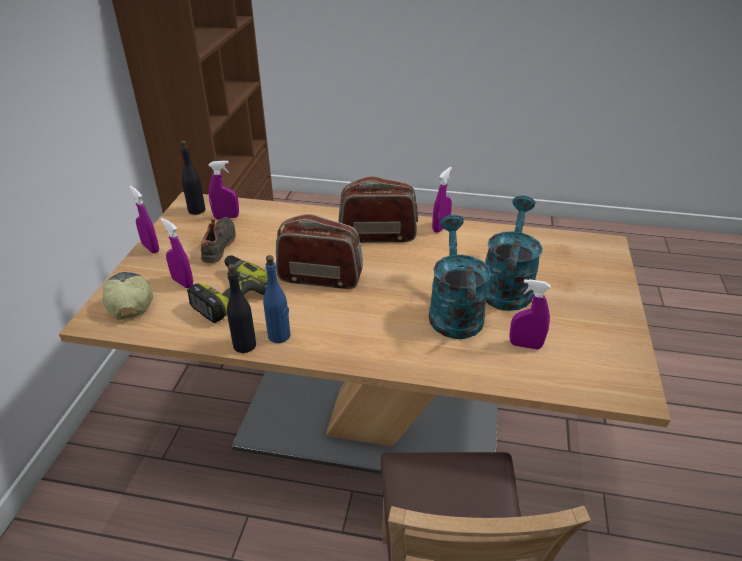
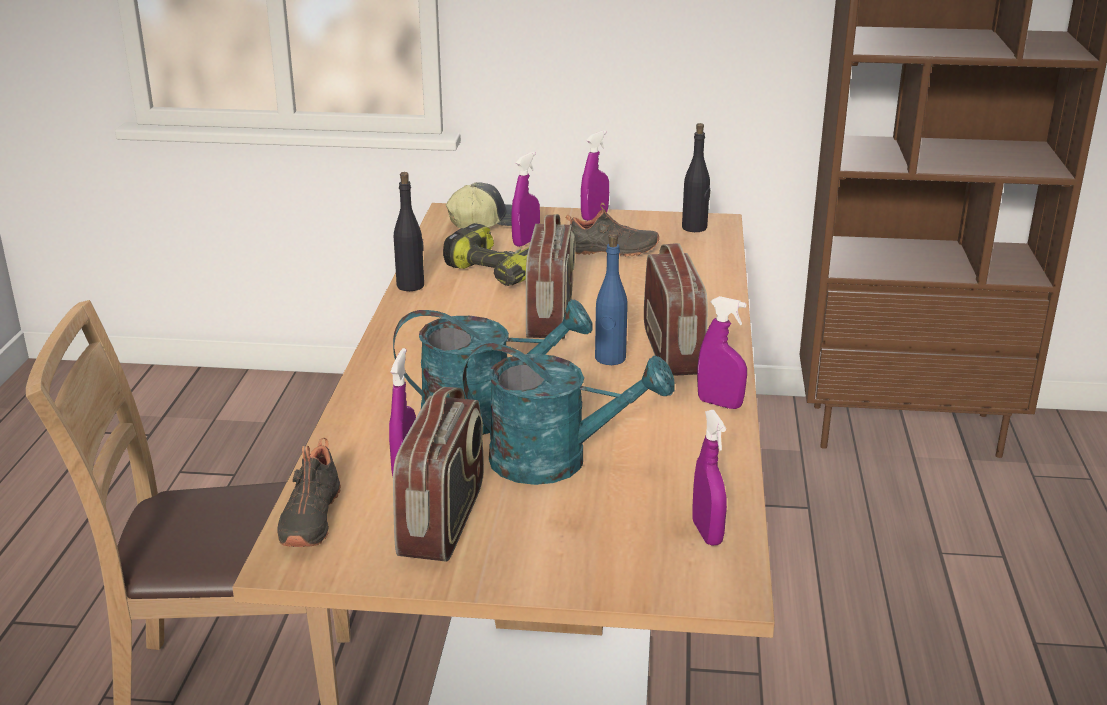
camera: 85 degrees right, 10 degrees down
purple spray bottle [209,160,239,219] -> purple spray bottle moved to [692,410,727,546]
blue bottle [263,255,291,343] -> blue bottle moved to [595,233,628,365]
none -> black shoe [277,438,341,547]
none -> radio [393,387,484,562]

